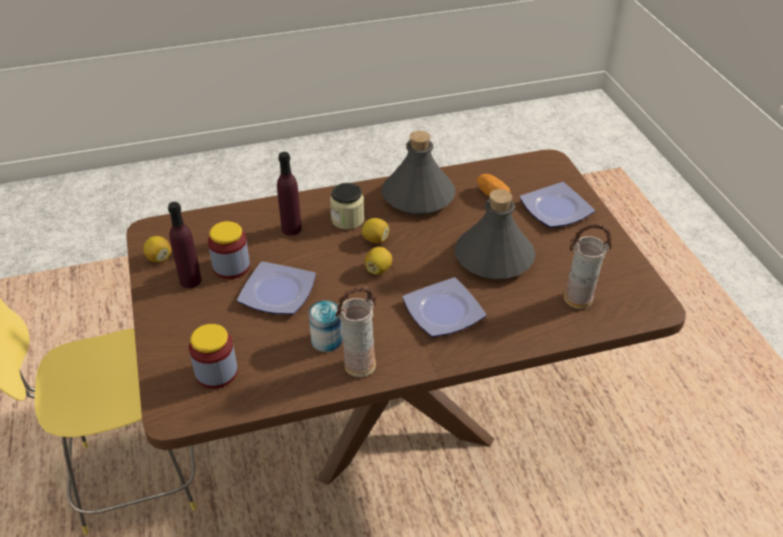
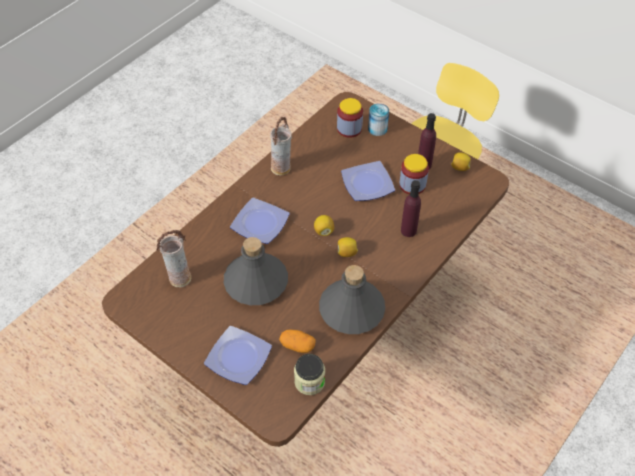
camera: 145 degrees right, 10 degrees up
can [309,300,342,352] -> can moved to [368,103,389,136]
jar [330,183,364,229] -> jar moved to [294,354,325,395]

